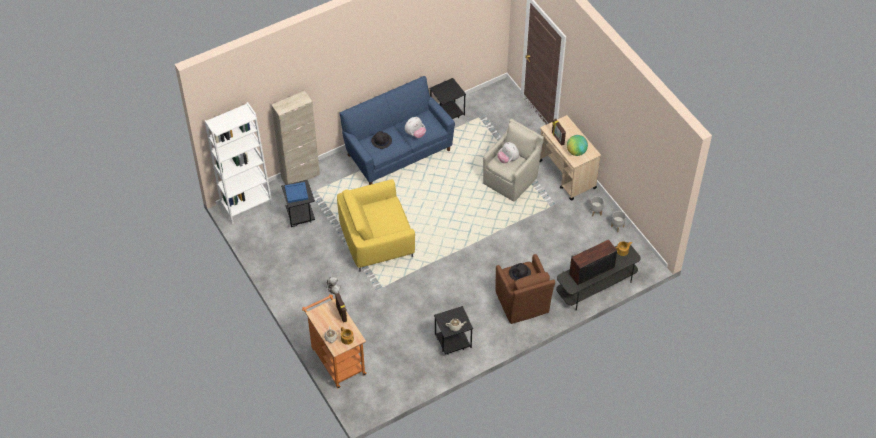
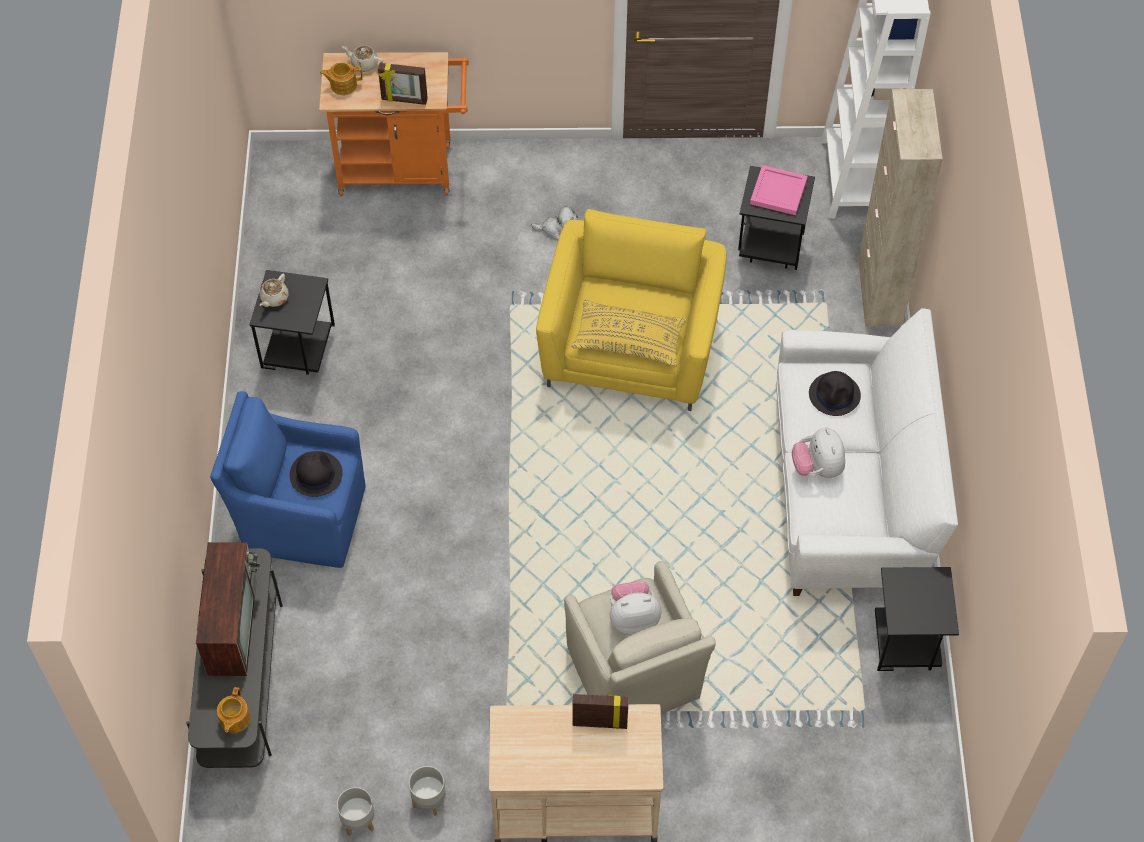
camera: 120 degrees right, 5 degrees up
blue tray [285,182,308,203] -> pink tray [750,165,808,215]
blue sofa [340,76,455,185] -> white sofa [776,308,958,596]
brown armchair [496,254,555,324] -> blue armchair [210,391,365,568]
globe [567,135,588,156] -> none
none -> yellow pillow [571,300,687,366]

